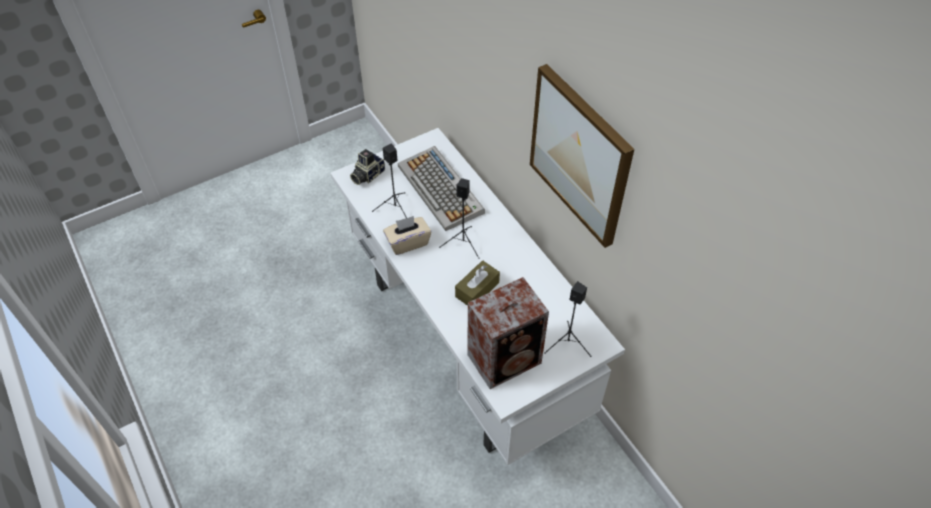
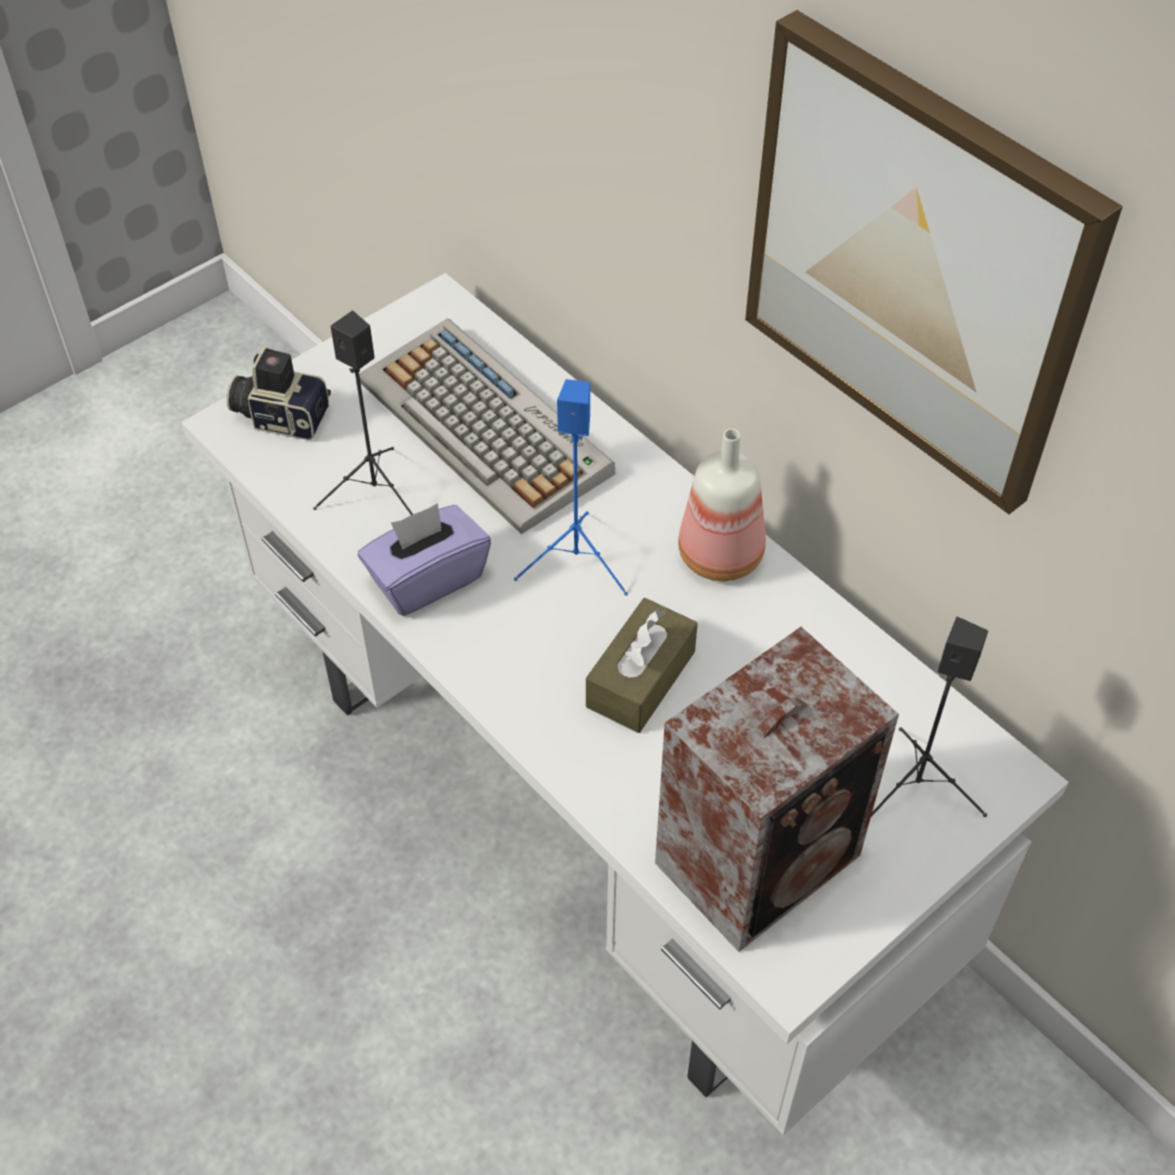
camera: 10 degrees left, 0 degrees up
camera [350,149,385,185] -> camera turned 75 degrees clockwise [226,345,331,440]
beige tissue box [383,216,431,255] -> purple tissue box [358,503,491,616]
black speaker [439,178,480,259] -> blue speaker [514,379,628,596]
none -> bottle [678,429,766,581]

